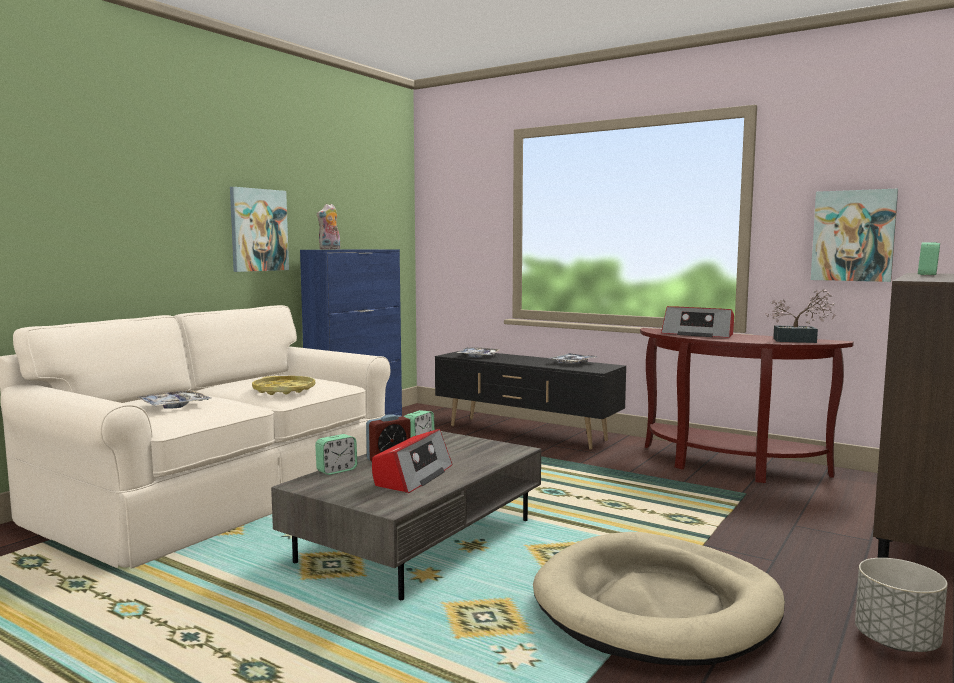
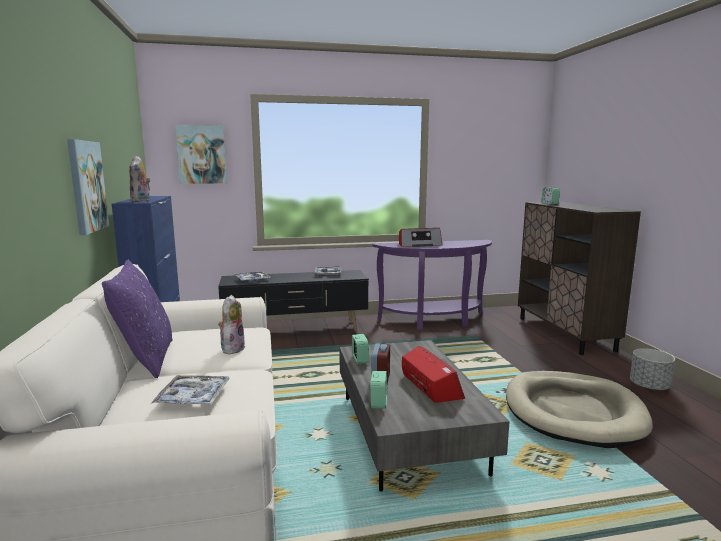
camera: 45 degrees left, 5 degrees up
yellow tray [252,376,315,395] -> plush toy [218,295,246,354]
brown console table [640,328,854,483] -> purple console table [372,240,492,330]
potted plant [765,289,836,343] -> none
picture [811,189,898,282] -> picture moved to [175,125,227,184]
none -> purple pillow [102,260,172,378]

